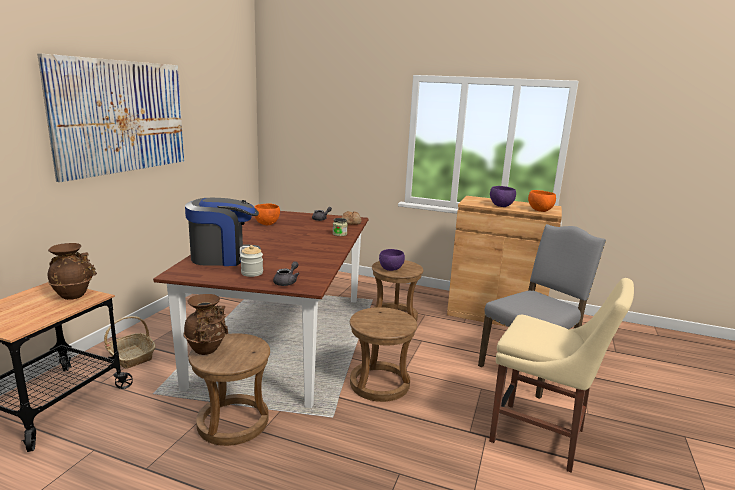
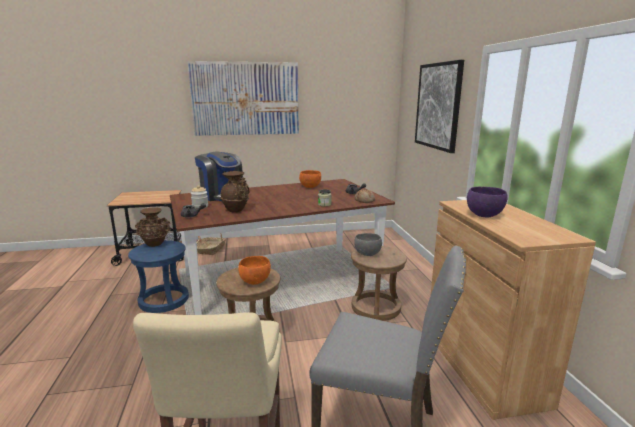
camera: 60 degrees right, 0 degrees up
brown vase [48,243,97,300] -> brown vase moved to [220,171,249,212]
brown stool [188,333,270,446] -> blue stool [128,241,189,313]
purple bowl [379,249,405,271] -> grey bowl [354,233,382,256]
orange bowl [528,190,556,212] -> orange bowl moved to [238,256,271,285]
none -> picture [415,60,464,153]

